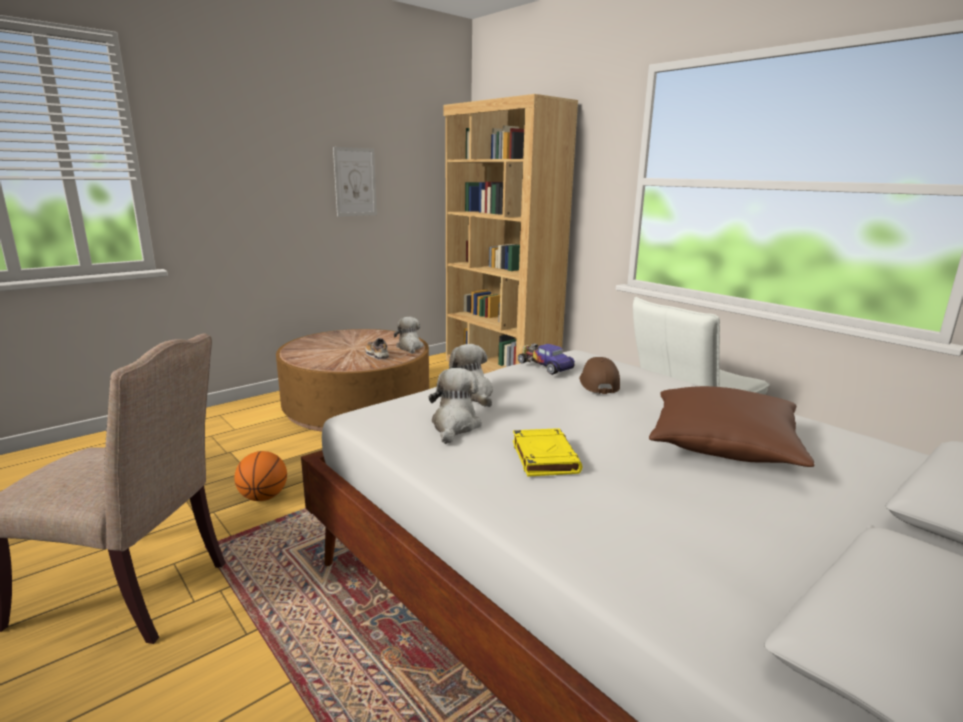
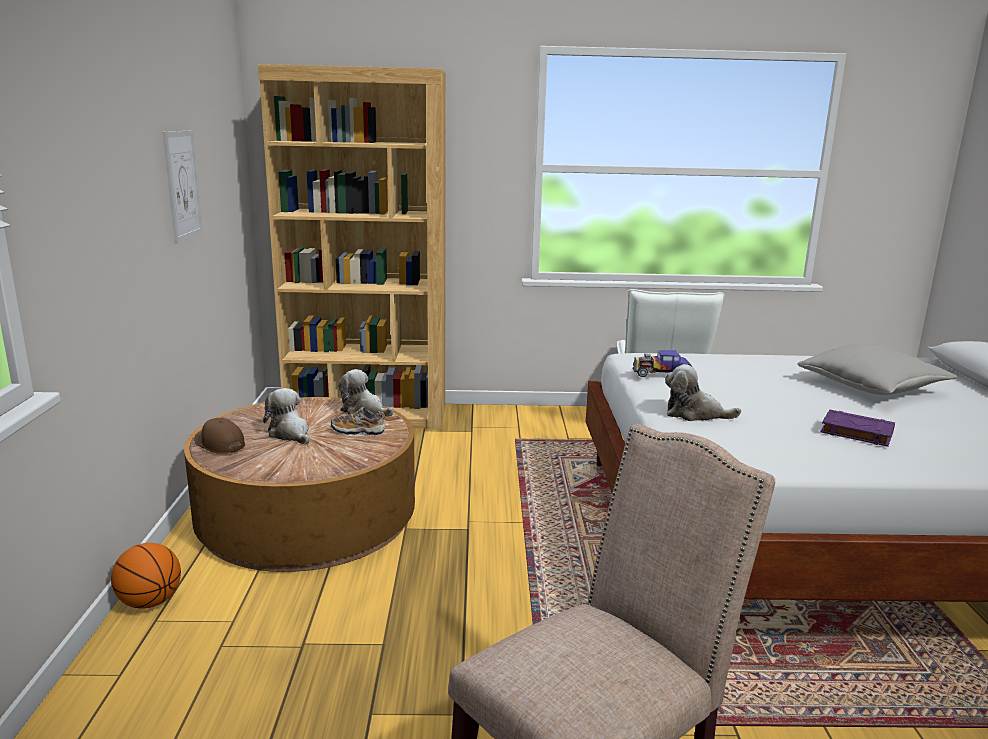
camera: 50 degrees left, 0 degrees up
basketball [234,451,287,501] -> basketball moved to [111,543,181,609]
plush toy [429,368,482,444] -> plush toy moved to [263,388,310,444]
yellow book [513,428,582,477] -> purple book [820,410,895,447]
brown cap [579,357,620,394] -> brown cap moved to [194,418,245,454]
brown pillow [649,386,815,467] -> grey pillow [797,344,957,395]

